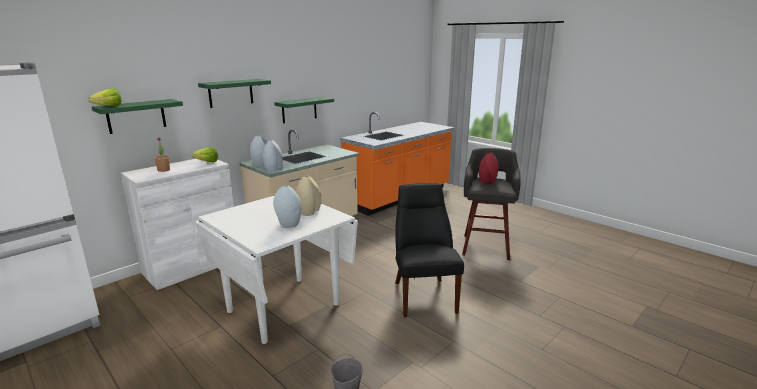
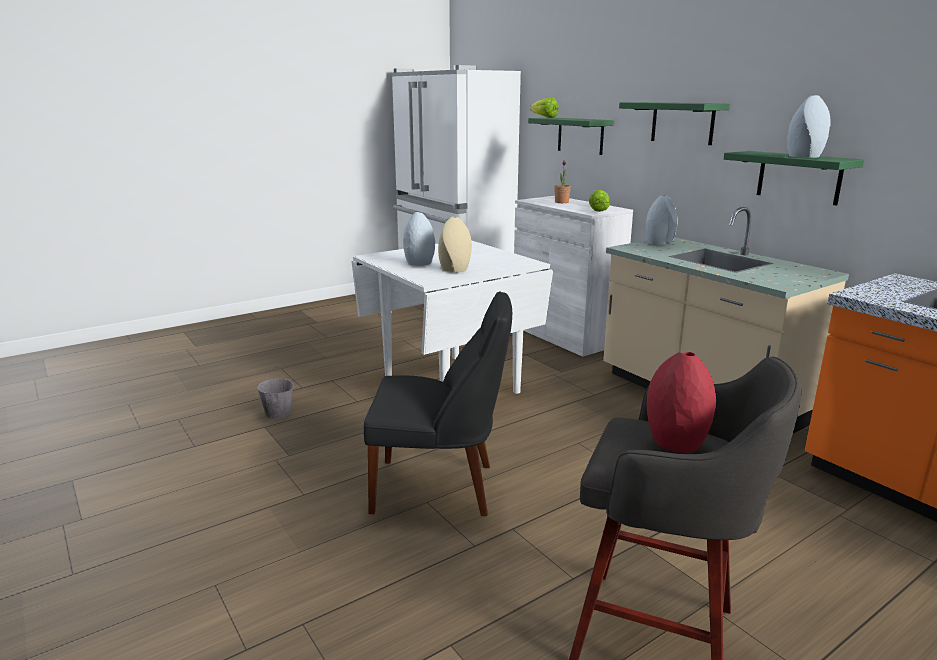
camera: 100 degrees right, 0 degrees up
grey vase [262,140,283,172] -> grey vase moved to [787,95,831,158]

